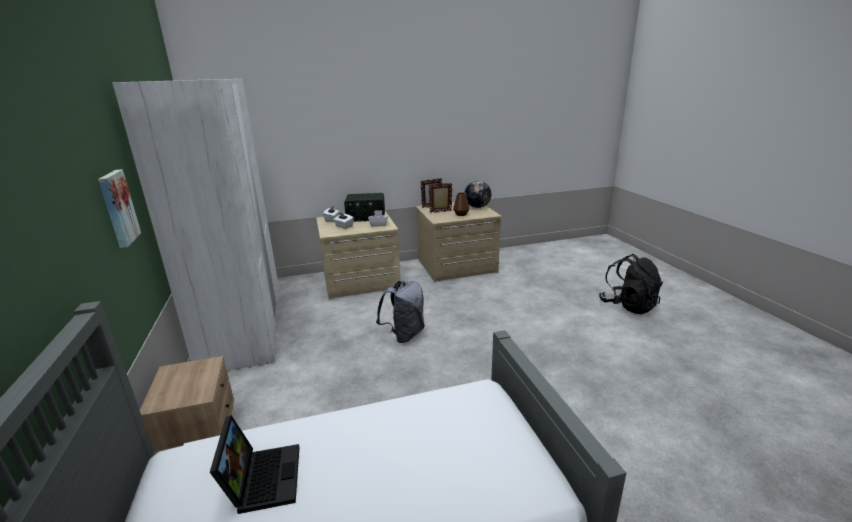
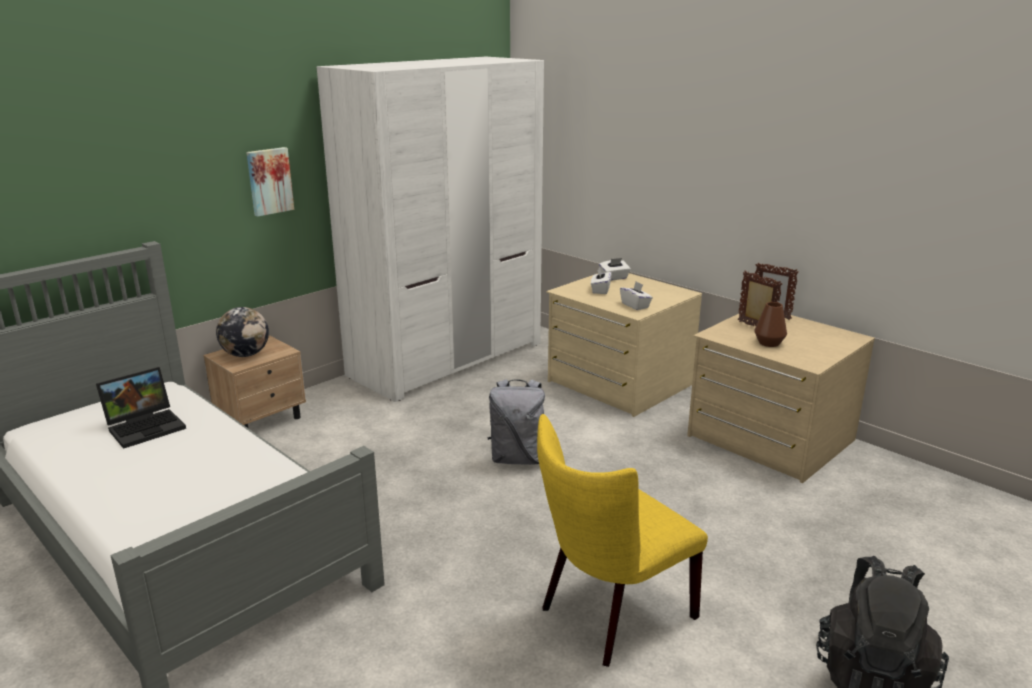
camera: 60 degrees right, 0 degrees up
radio [344,193,385,222] -> none
globe [465,181,491,208] -> globe moved to [216,307,269,357]
none -> yellow chair [537,414,708,667]

